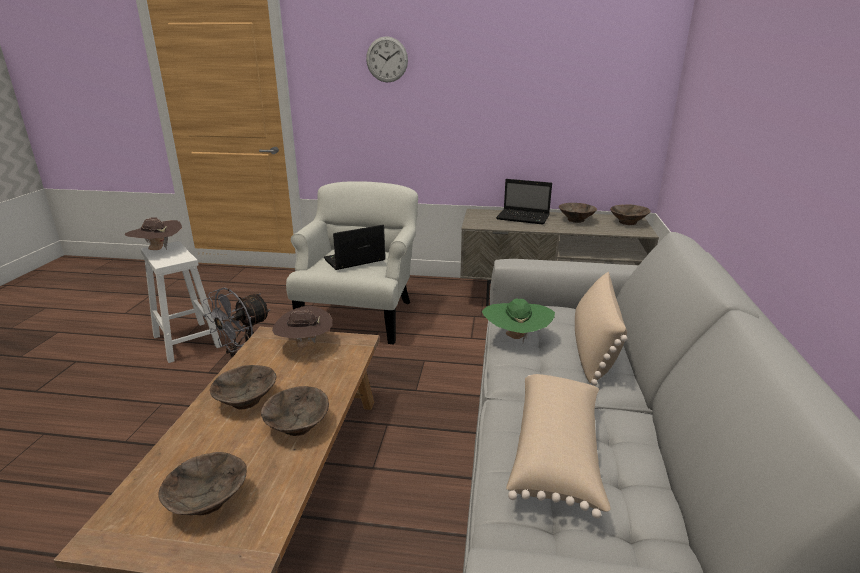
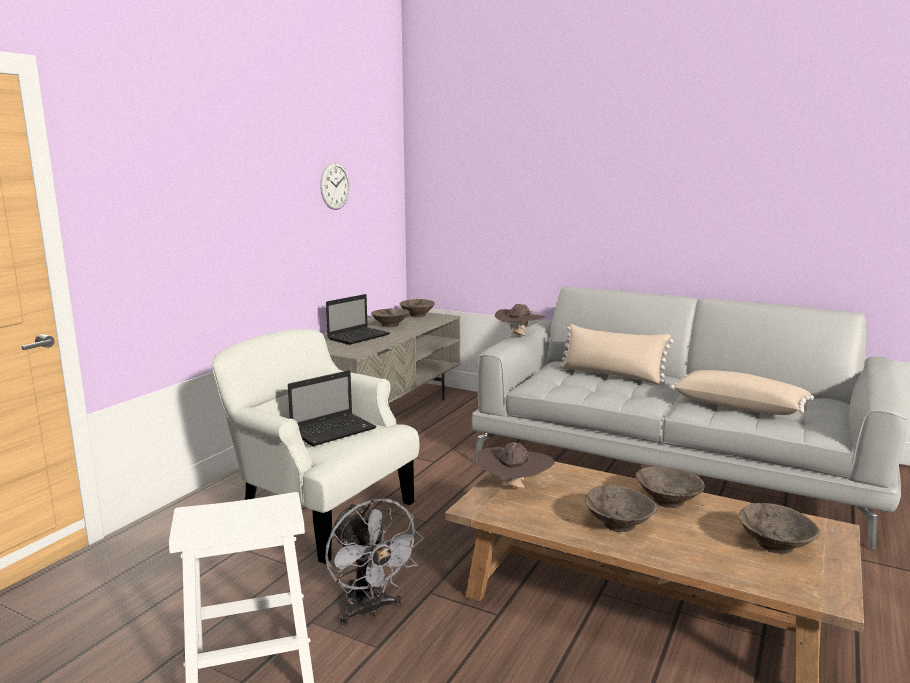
camera: 70 degrees left, 10 degrees down
brown hat [125,217,182,250] -> brown hat moved to [495,304,545,336]
laptop [324,225,386,270] -> laptop turned 120 degrees counterclockwise [288,370,377,446]
wall clock [366,36,408,82] -> wall clock moved to [320,162,350,210]
green hat [482,299,555,342] -> none

